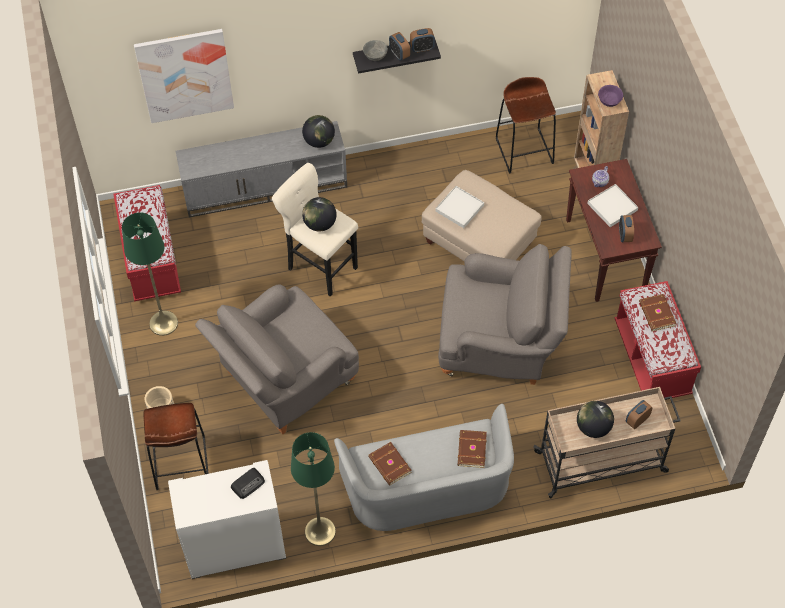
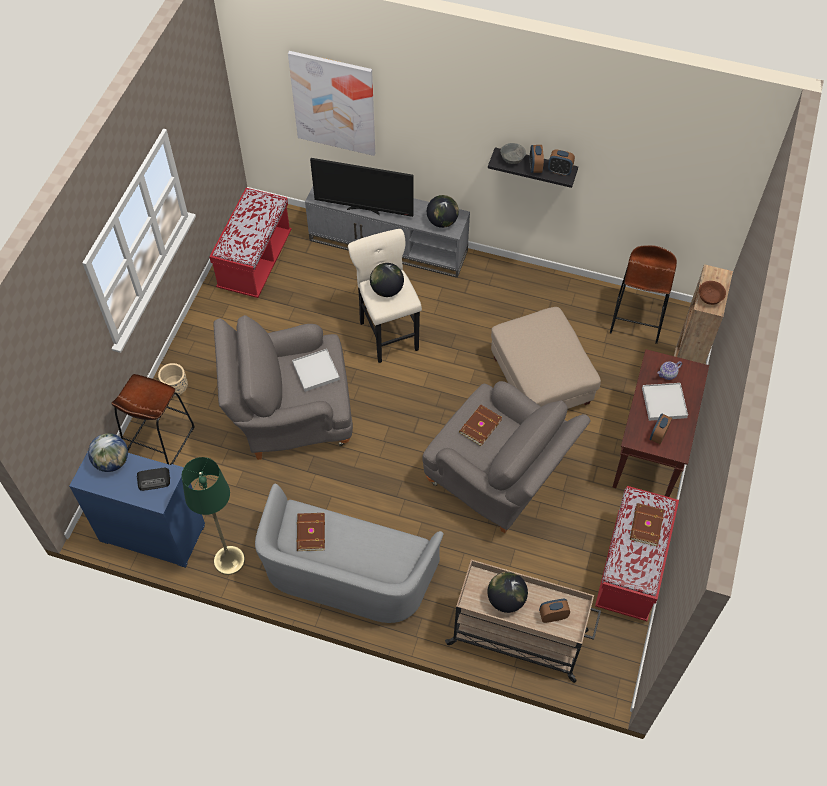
camera: 30 degrees right, 0 degrees up
green floor lamp [122,212,178,336] -> none
white cabinet [168,460,286,579] -> blue cabinet [69,452,205,568]
white tray [435,186,484,228] -> white tray moved to [292,349,340,392]
brown book [458,430,487,468] -> brown book moved to [459,405,502,446]
purple bowl [598,85,623,107] -> brown bowl [699,281,726,305]
none -> globe [88,433,128,472]
none -> television [310,158,413,217]

